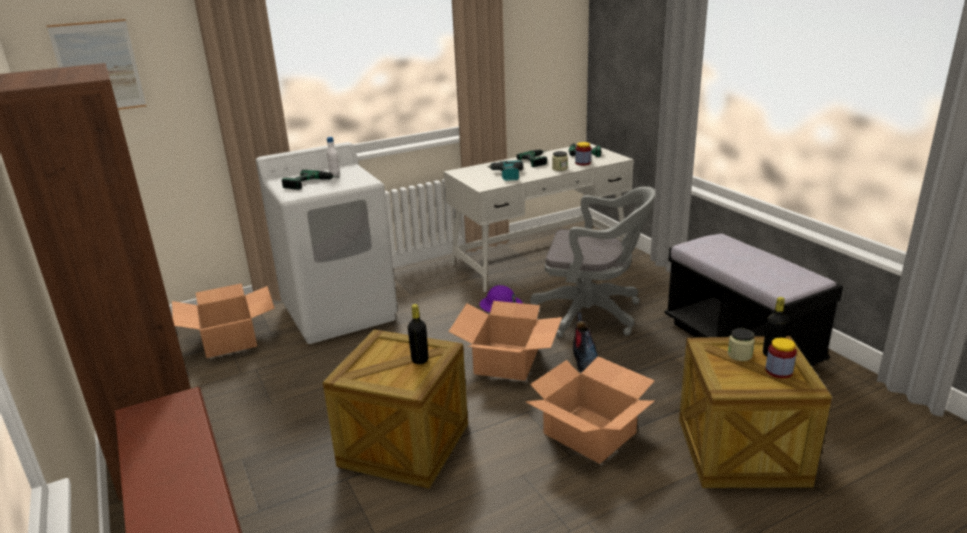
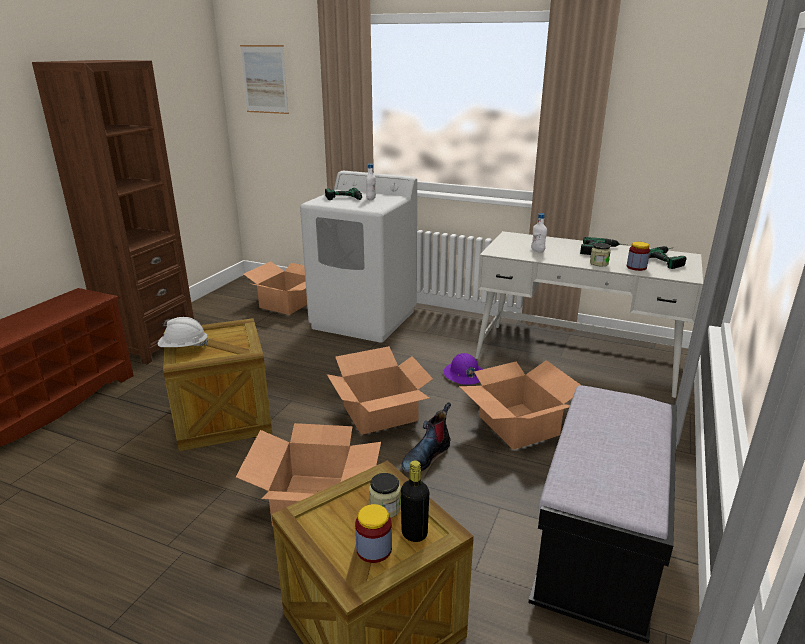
camera: 50 degrees right, 0 degrees up
black bottle [408,304,428,364] -> none
power drill [487,160,523,181] -> white bottle [531,213,547,253]
grey office chair [530,186,656,338] -> cardboard box [459,360,582,450]
none -> white hard hat [158,317,209,347]

